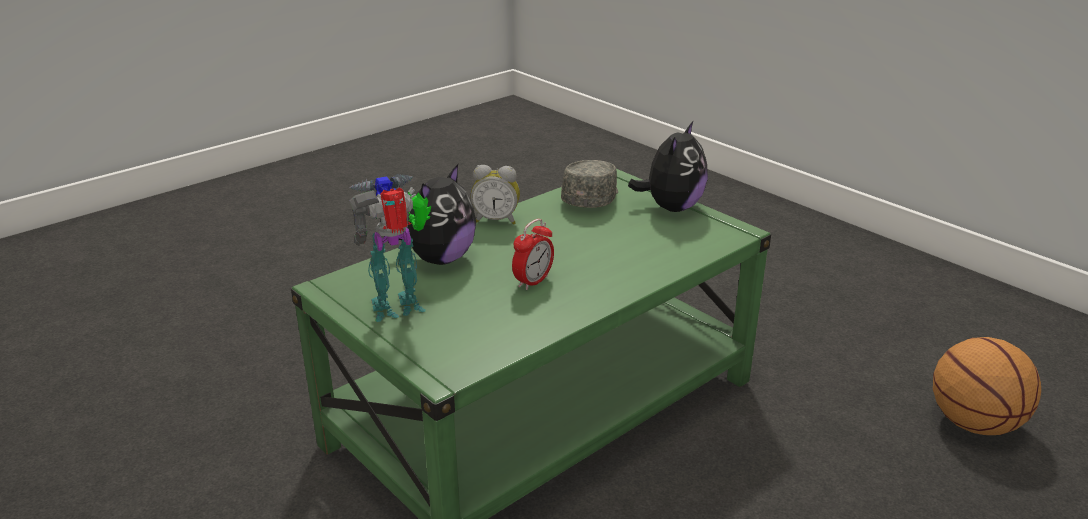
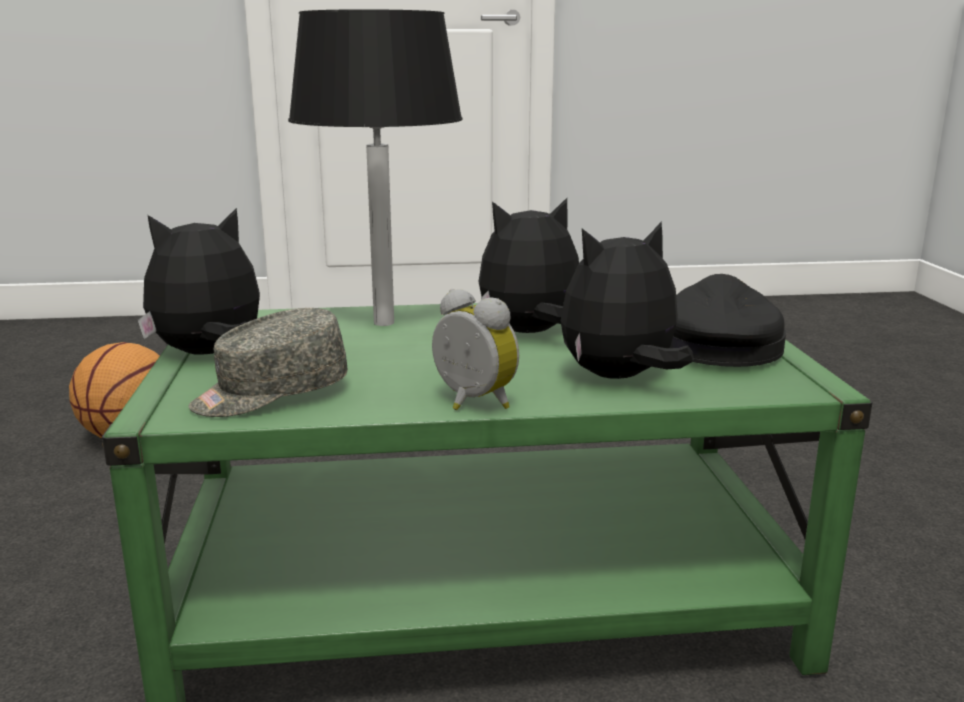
camera: 145 degrees left, 10 degrees down
toy robot [350,174,431,322] -> black cap [669,274,786,367]
alarm clock [512,219,554,290] -> plush toy [479,198,579,333]
none -> black table lamp [288,9,463,326]

